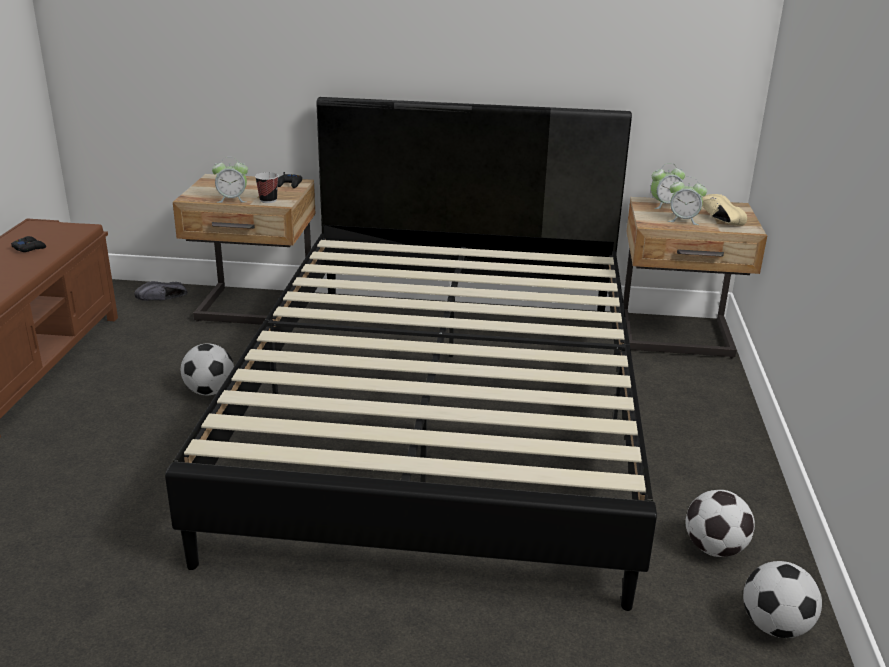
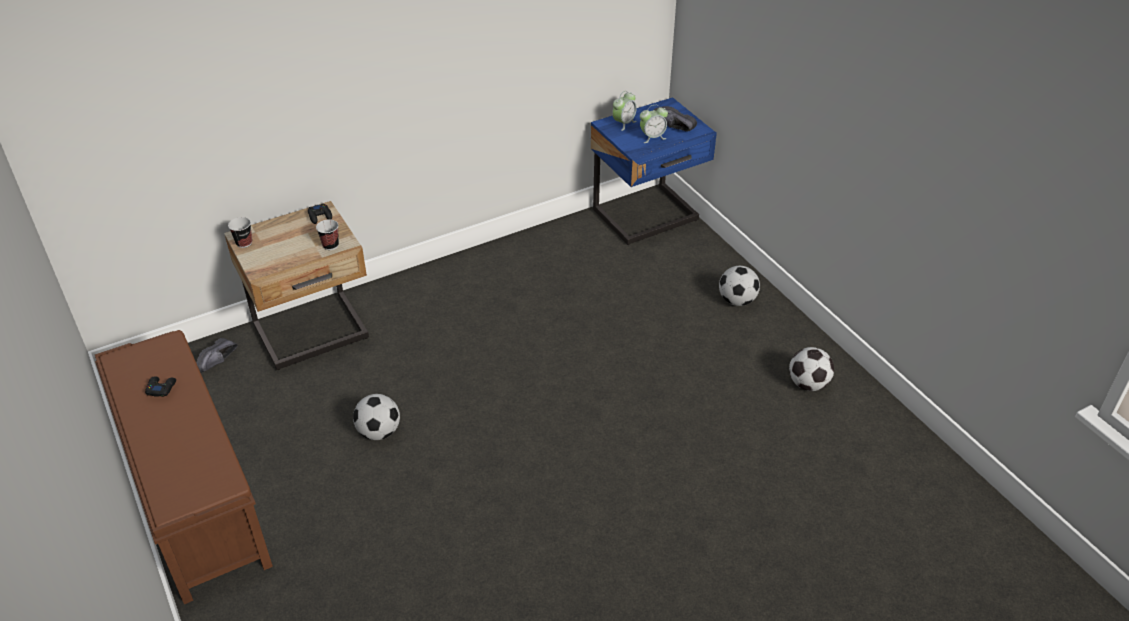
camera: 35 degrees left, 15 degrees up
black bed [165,97,657,611] -> none
alarm clock [212,157,248,203] -> none
beige nightstand [623,197,767,358] -> blue nightstand [591,97,717,245]
beige shoe [702,194,747,226] -> black shoe [654,106,697,131]
football [743,561,822,638] -> football moved to [719,266,760,306]
none -> cup [228,217,252,248]

